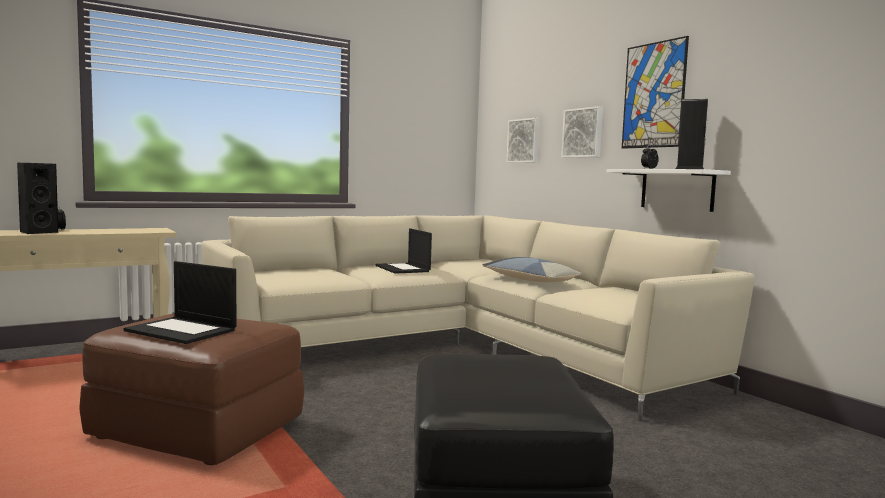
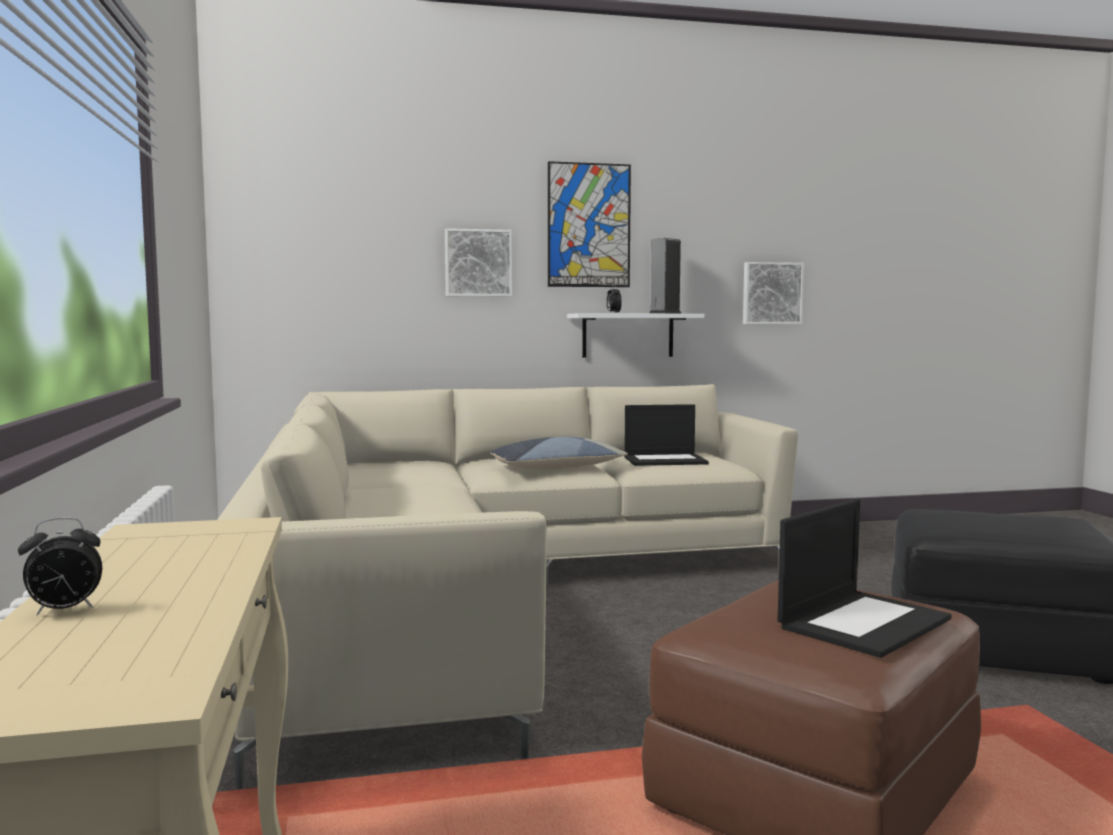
camera: 70 degrees left, 0 degrees up
black speaker [17,163,58,234] -> none
laptop [375,228,432,274] -> laptop moved to [624,404,709,466]
picture [507,118,540,163] -> picture moved to [743,262,804,324]

